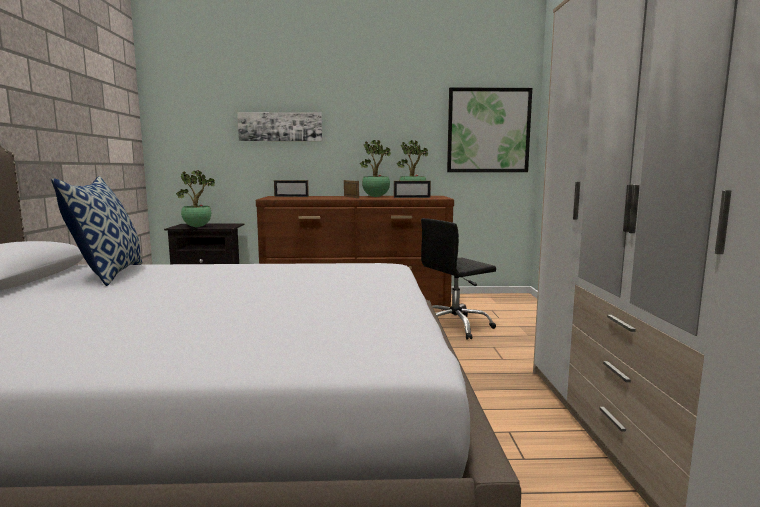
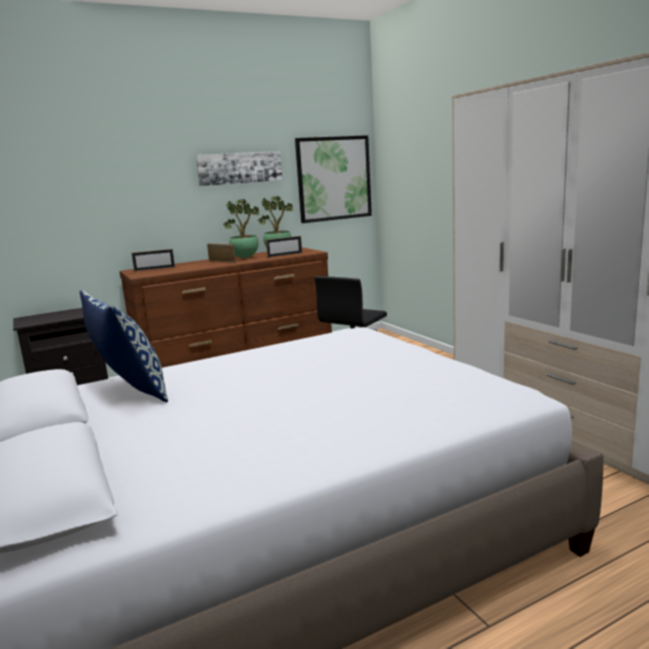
camera: 25 degrees left, 5 degrees up
potted plant [176,170,215,227] -> none
picture [237,112,322,141] -> picture moved to [196,151,282,186]

